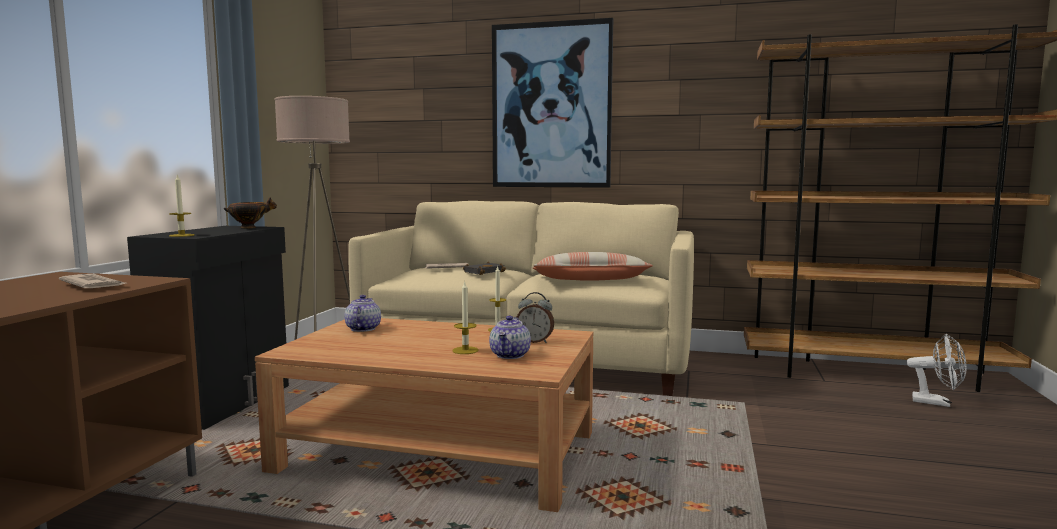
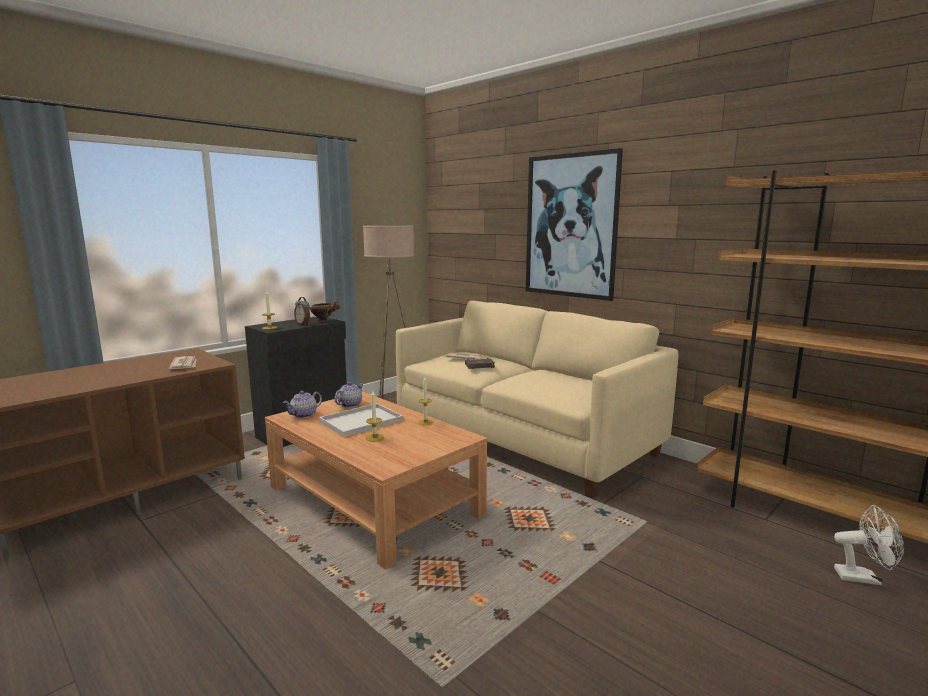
camera: 30 degrees right, 5 degrees up
teapot [489,316,531,359] -> teapot moved to [283,391,322,418]
alarm clock [517,292,554,343] -> alarm clock moved to [294,297,310,325]
pillow [533,252,653,281] -> none
white fan [907,334,967,407] -> white fan turned 45 degrees counterclockwise [834,505,904,586]
none -> white tray [319,403,403,437]

